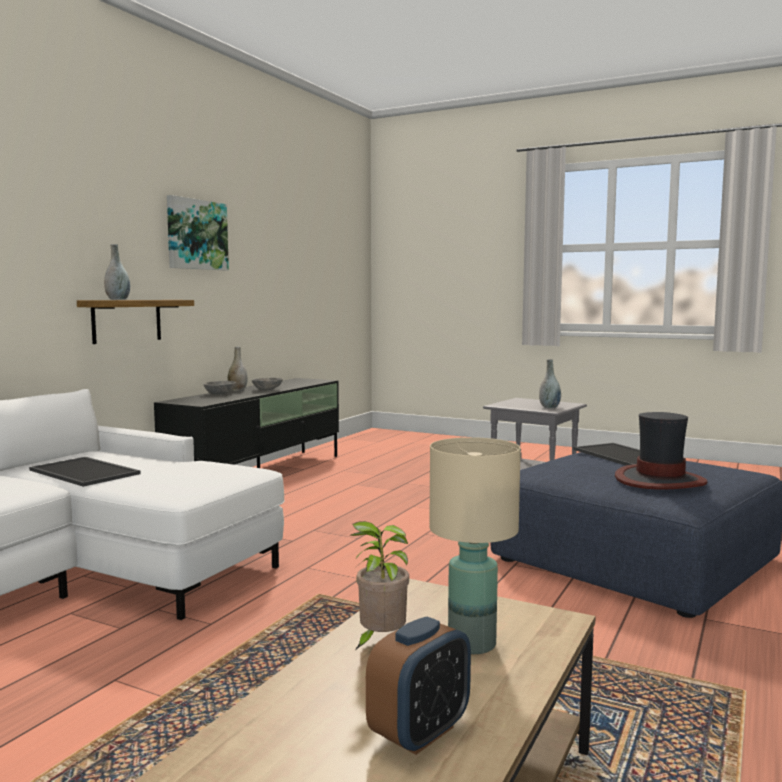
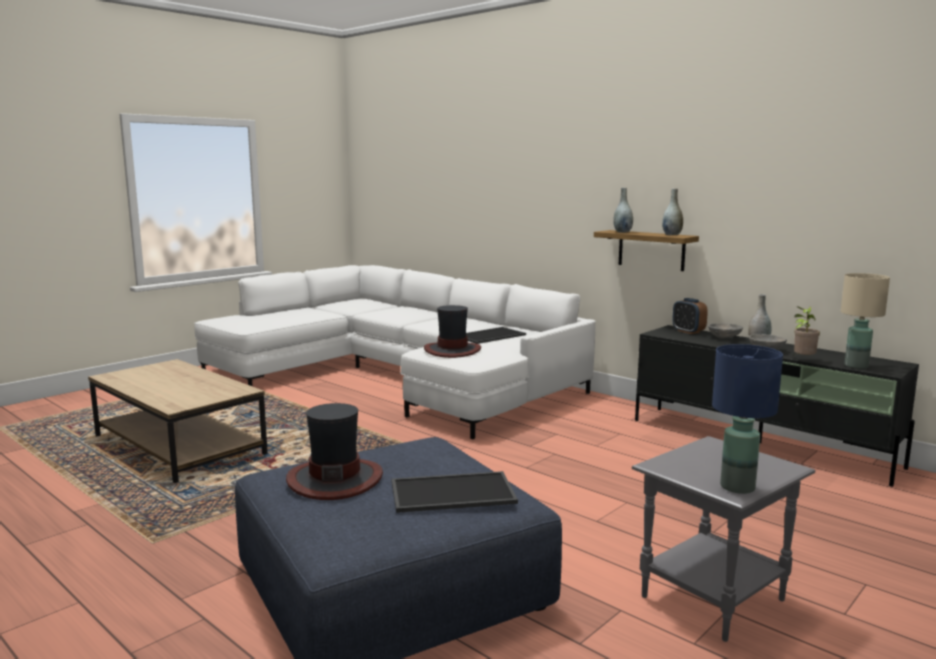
camera: 105 degrees right, 5 degrees up
picture [167,195,229,270] -> none
potted plant [349,521,409,649] -> potted plant moved to [792,306,820,357]
alarm clock [366,617,471,755] -> alarm clock moved to [672,298,708,334]
beige table lamp [429,437,521,654] -> beige table lamp moved to [841,273,890,369]
grey vase [539,359,561,408] -> grey vase moved to [662,189,683,235]
none -> hat [424,305,481,358]
none -> blue table lamp [712,344,783,494]

